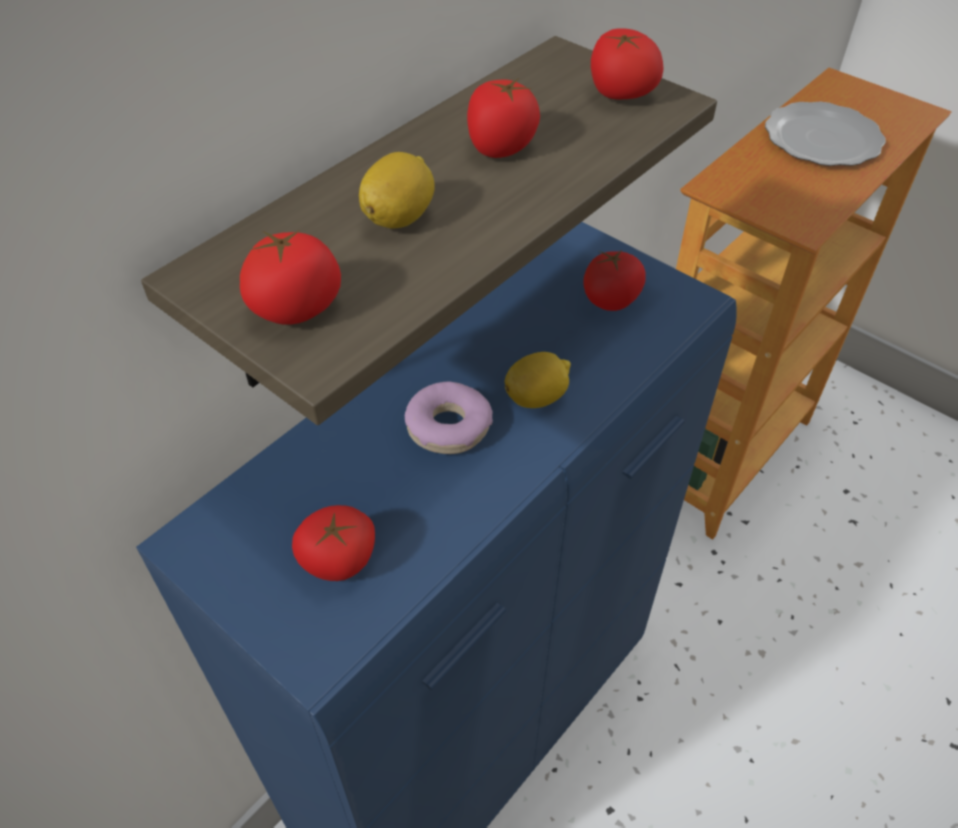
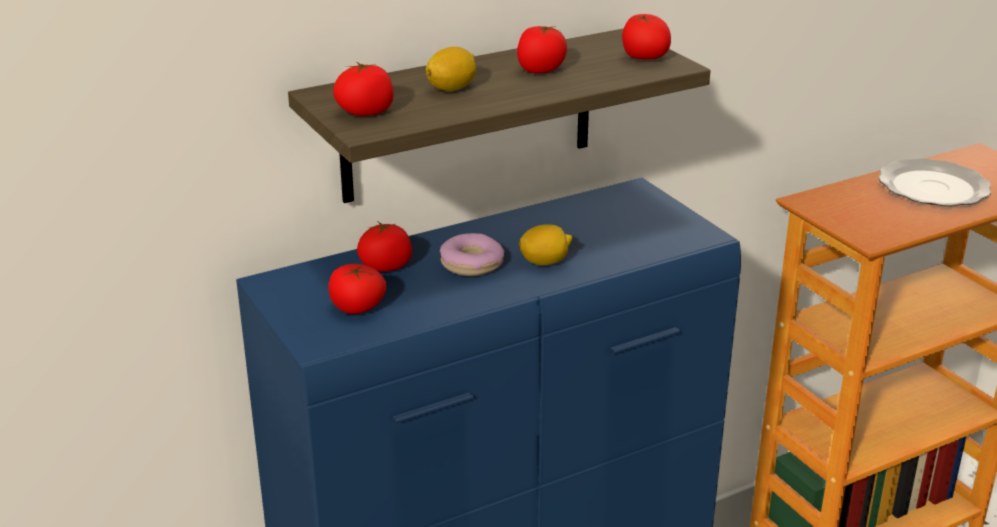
camera: 20 degrees right, 20 degrees down
tomato [584,250,646,311] -> tomato moved to [357,221,412,272]

